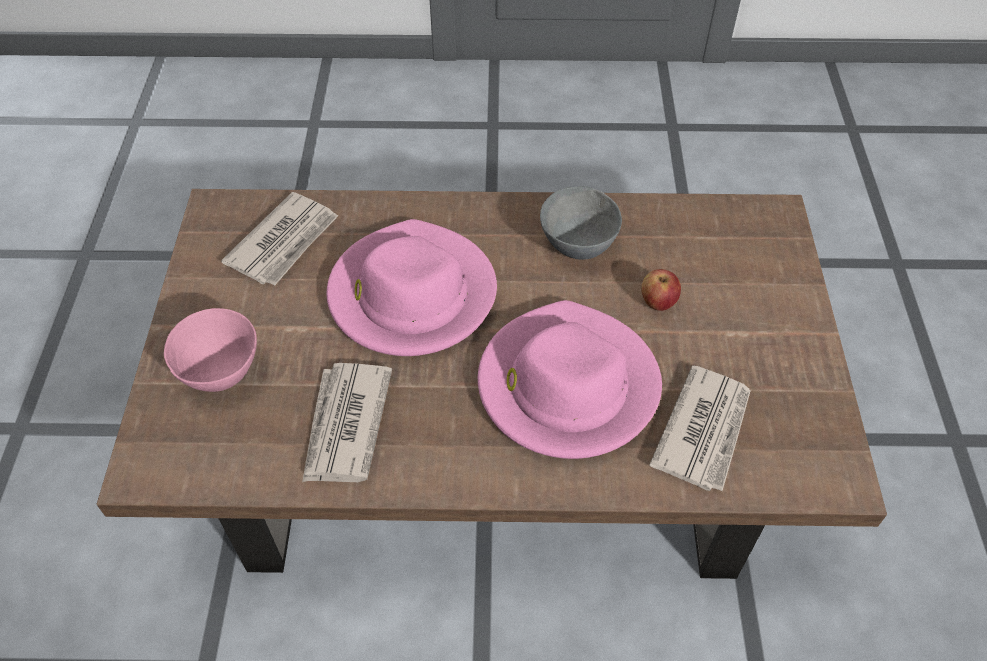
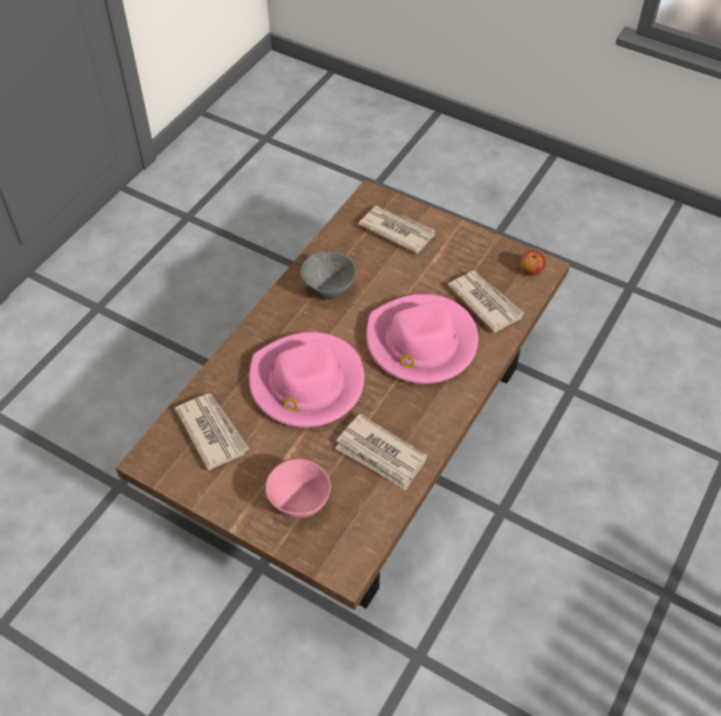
camera: 60 degrees left, 0 degrees up
apple [641,269,681,311] -> apple moved to [520,250,545,276]
none -> newspaper [358,206,436,254]

